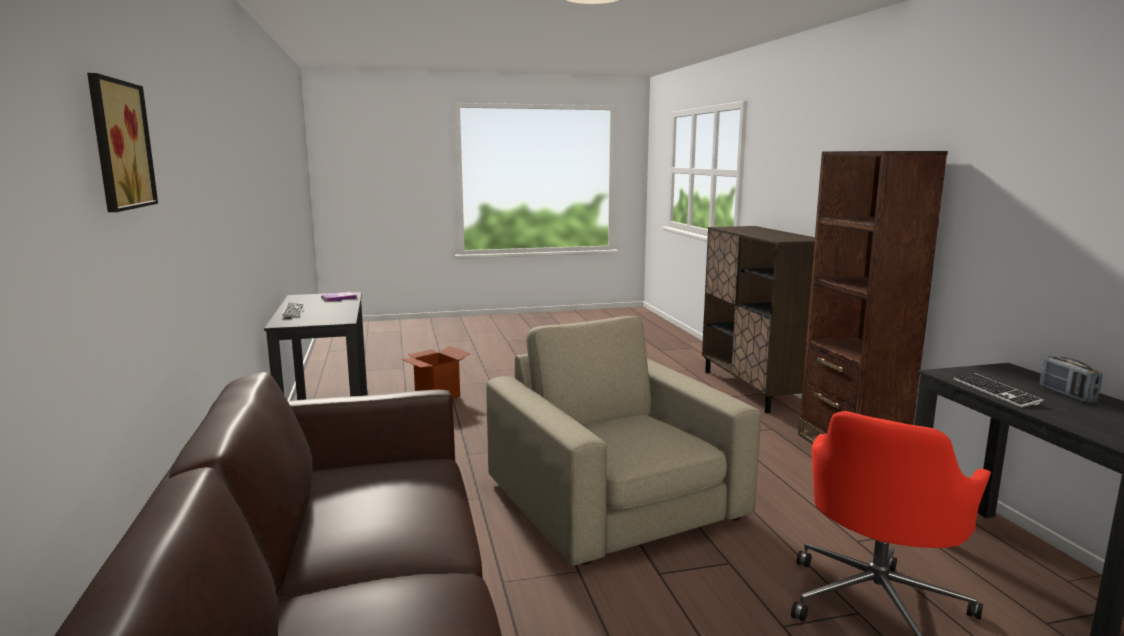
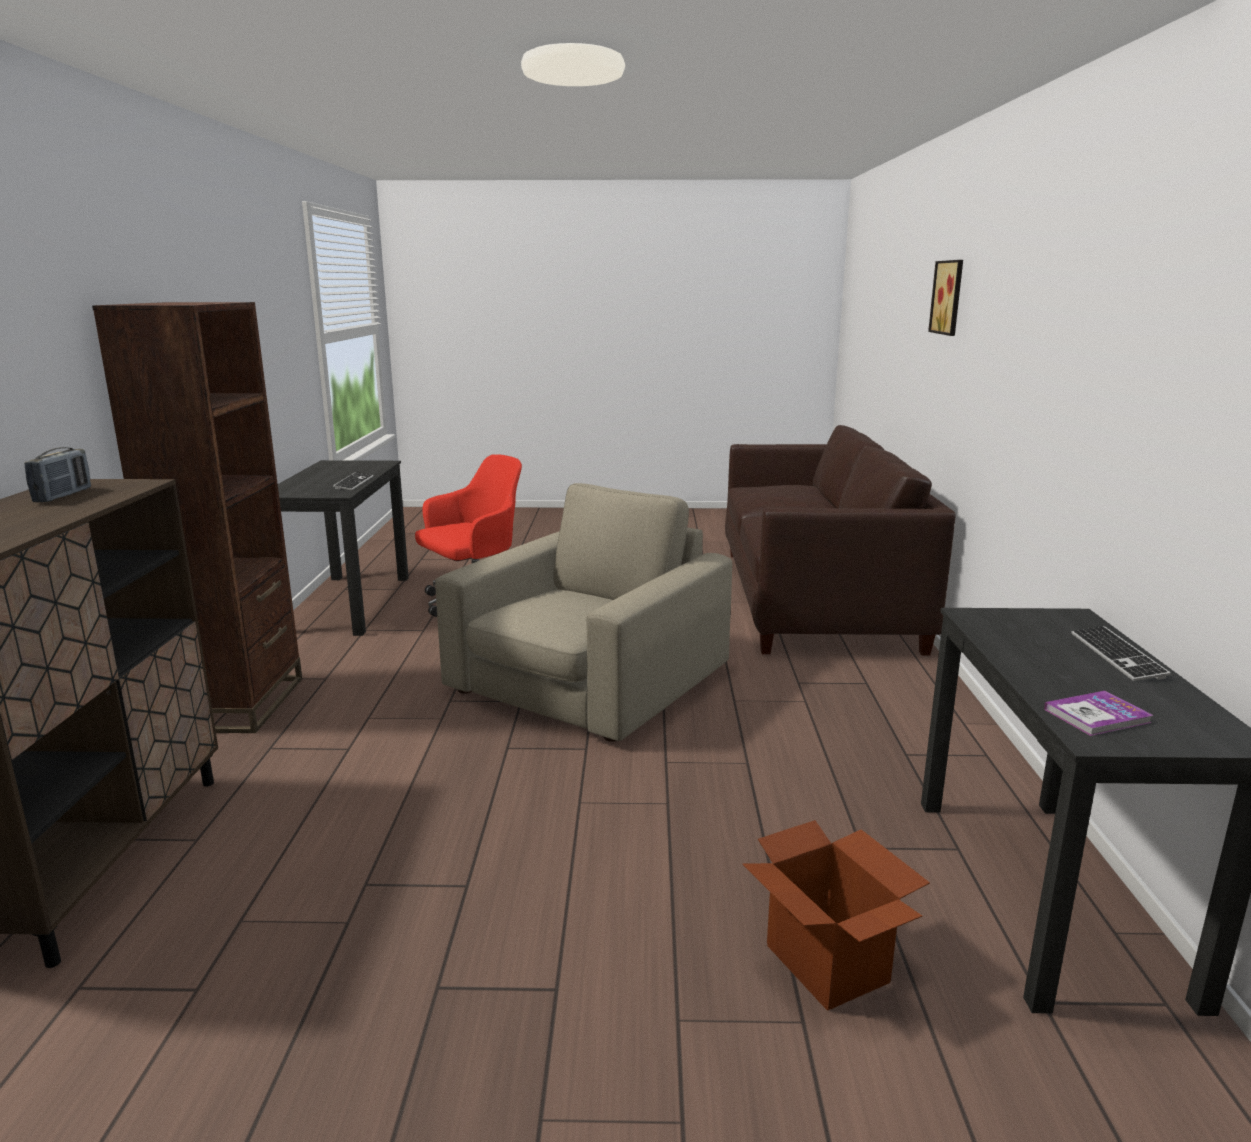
camera: 165 degrees left, 5 degrees up
beige armchair [486,316,761,565] -> beige armchair turned 135 degrees counterclockwise [435,483,732,742]
radio [1040,356,1103,403] -> radio moved to [24,447,91,502]

